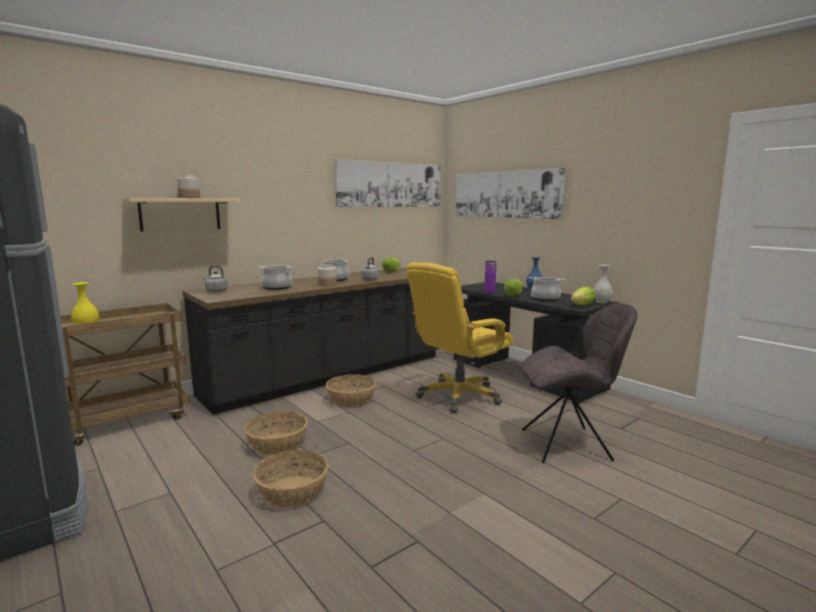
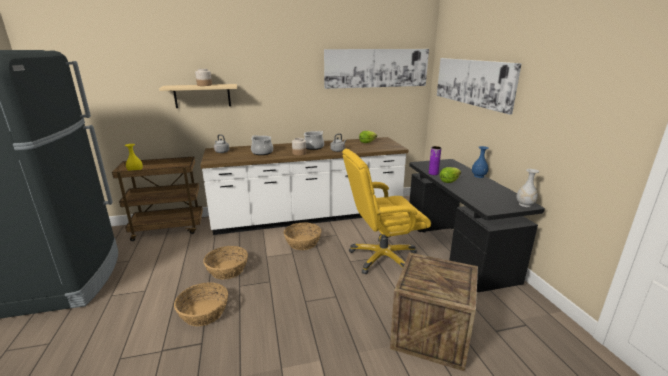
camera: 25 degrees right, 10 degrees up
black counter [182,267,439,415] -> white counter [200,137,408,235]
grey chair [521,303,638,463] -> crate [390,252,478,371]
cooking pot [530,277,564,301] -> none
lettuce [571,286,596,305] -> none

